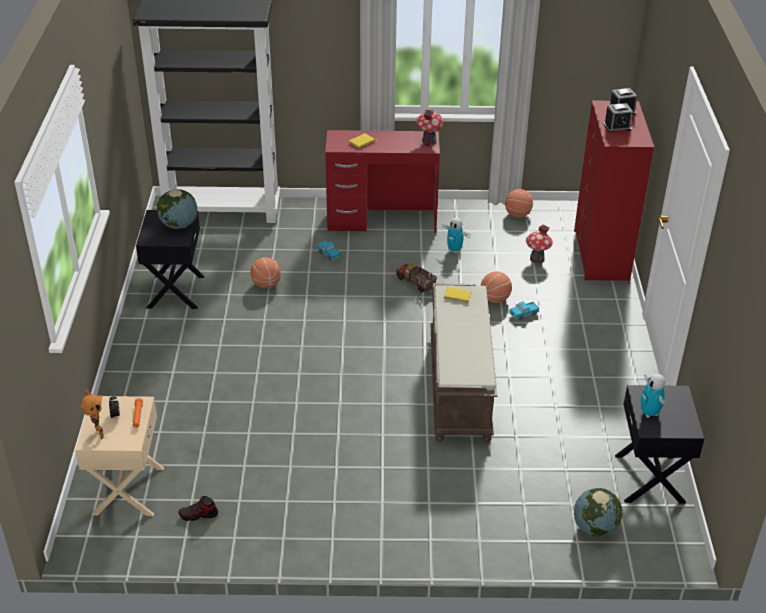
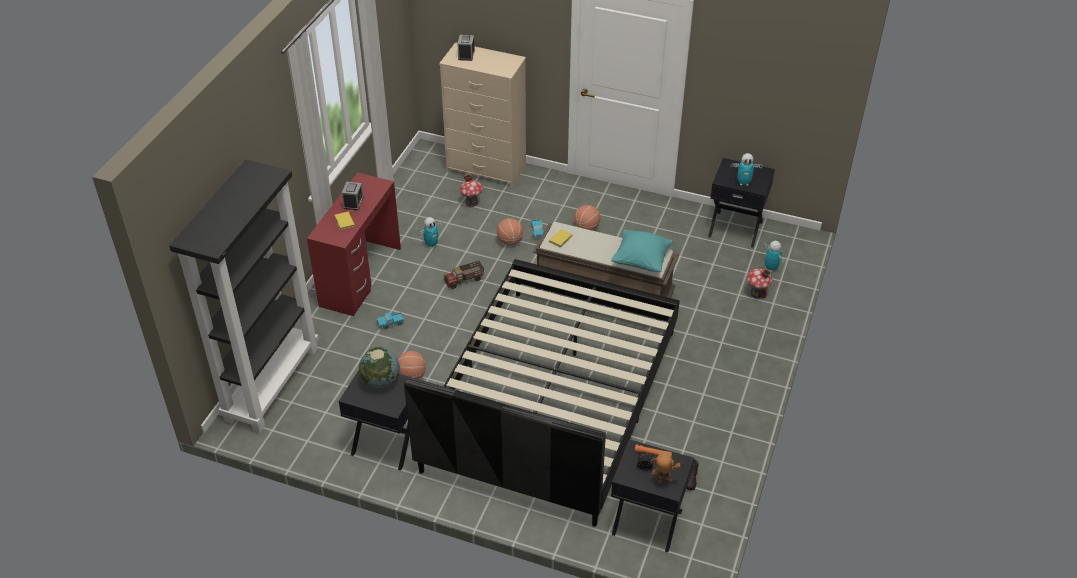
camera: 70 degrees left, 5 degrees up
beige nightstand [75,396,164,516] -> black nightstand [611,439,694,552]
toy house [416,110,443,146] -> toy house moved to [747,268,772,299]
basketball [505,189,533,218] -> basketball moved to [574,205,600,231]
red dresser [574,100,654,281] -> beige dresser [439,43,526,188]
globe [574,488,623,537] -> toy robot [764,241,785,272]
alarm clock [604,103,633,133] -> alarm clock moved to [342,182,364,210]
none -> black bed [404,259,680,527]
none -> turquoise pillow [611,230,673,272]

